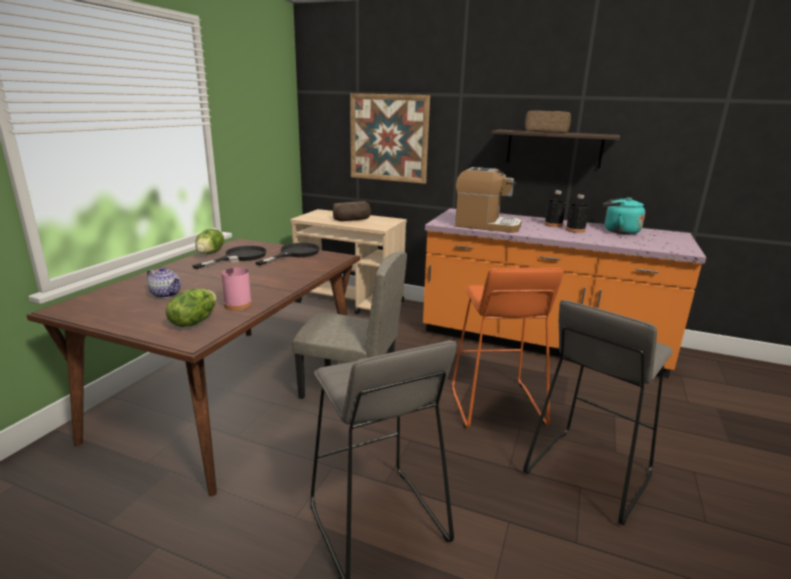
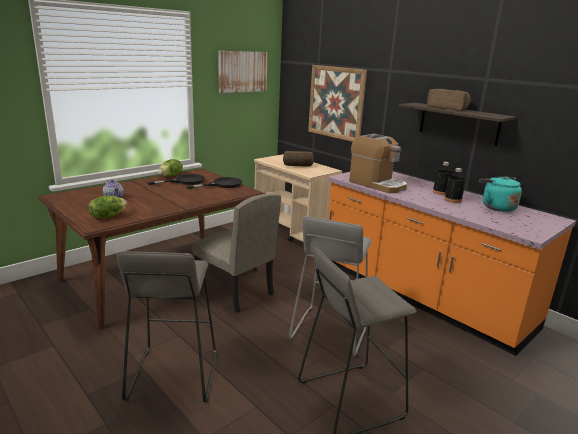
camera: 25 degrees right, 0 degrees up
pink bottle [221,256,252,311] -> none
orange stool [452,268,563,428] -> grey stool [289,216,372,357]
none -> picture [218,51,268,93]

